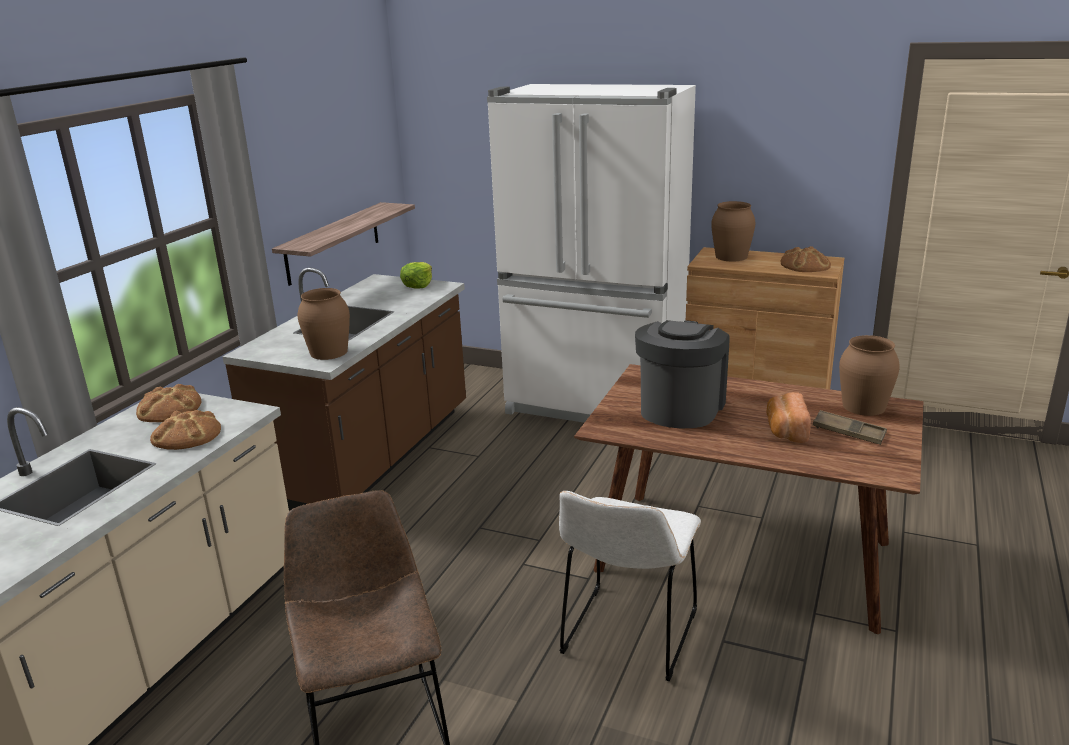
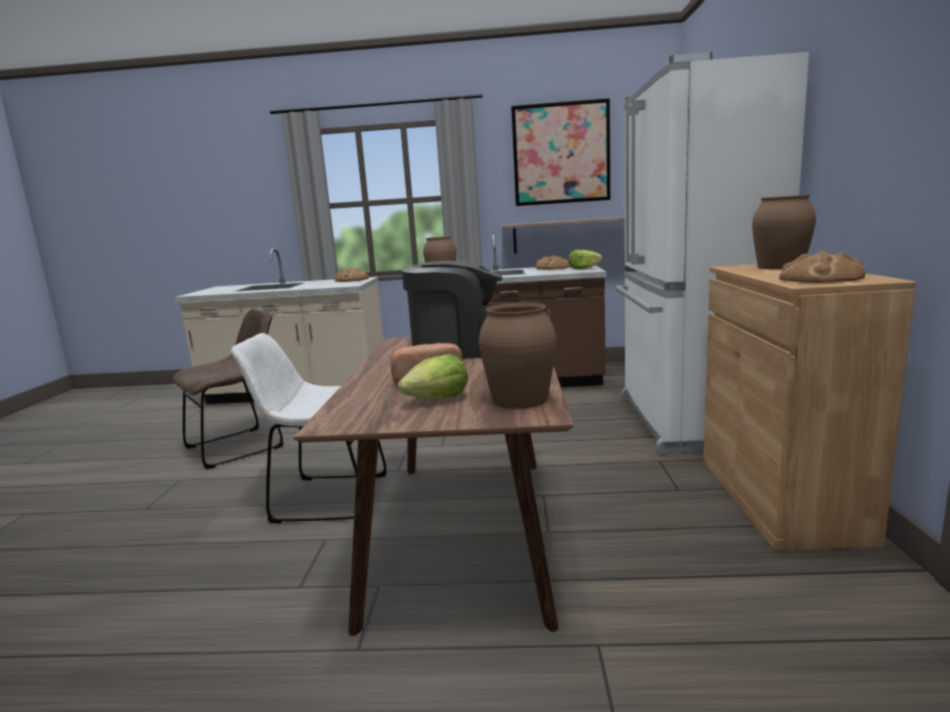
camera: 70 degrees right, 10 degrees down
bread [150,410,221,450] -> bread moved to [536,255,571,270]
brown tray [813,410,887,445] -> lettuce [398,354,468,399]
none -> picture [511,98,611,206]

